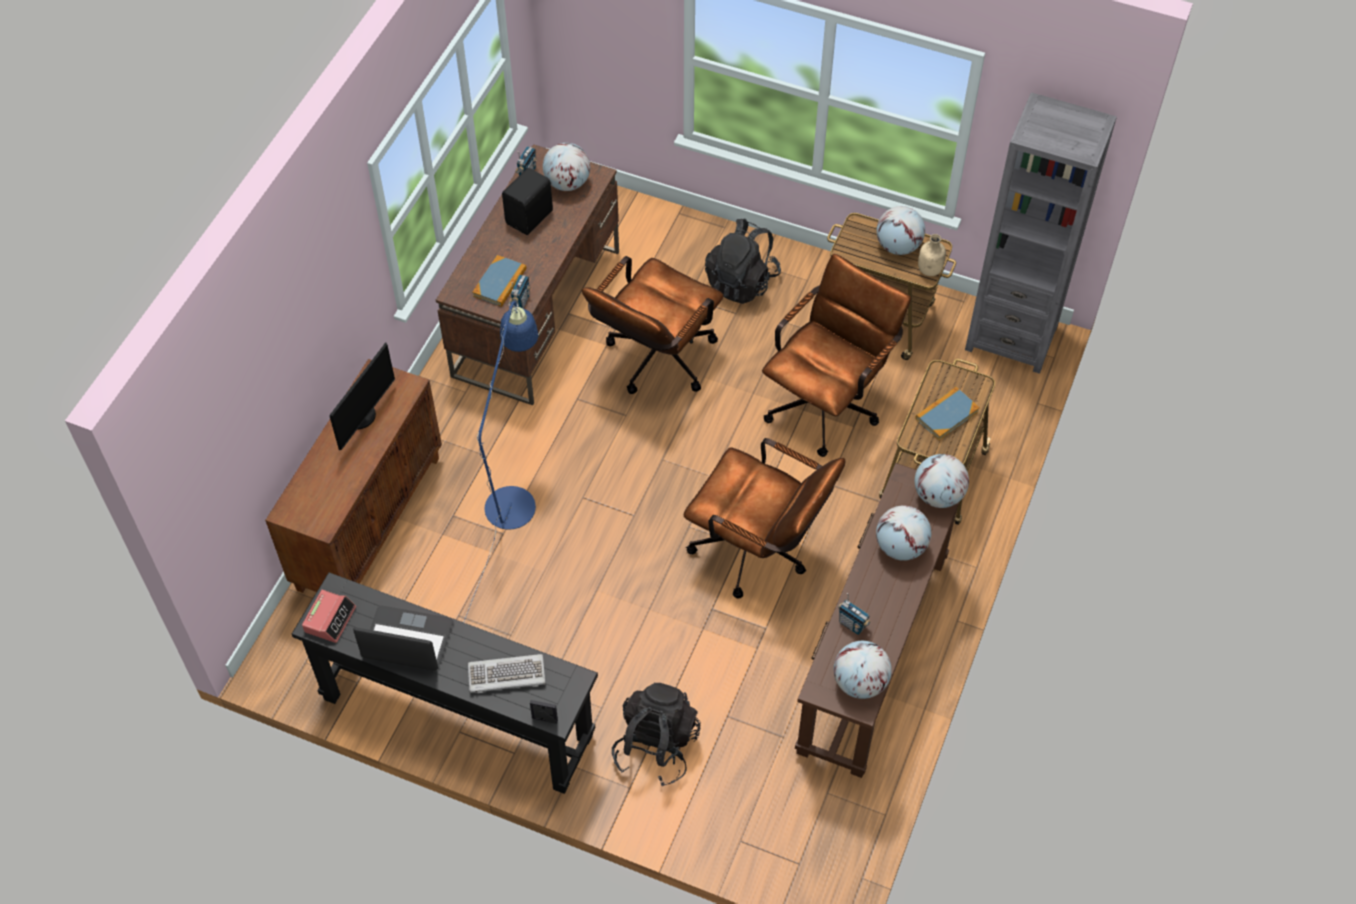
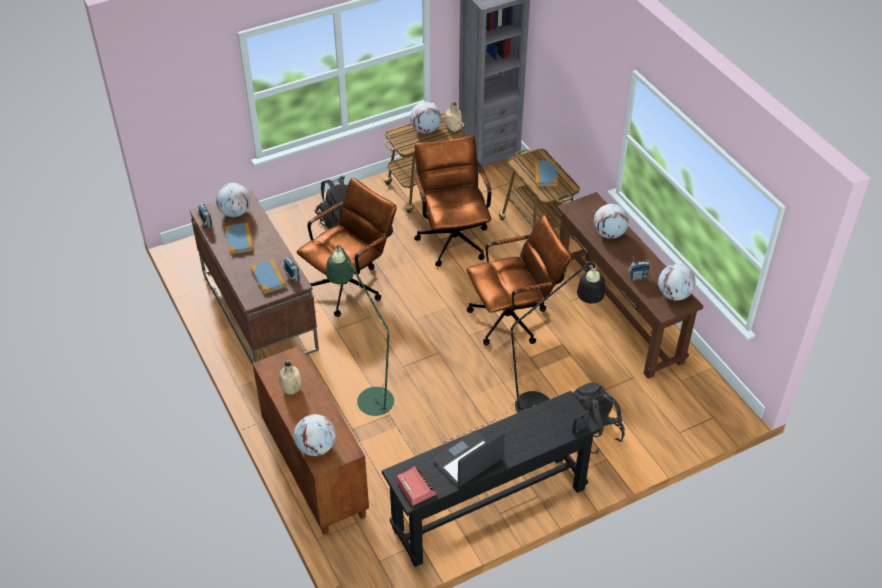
camera: 50 degrees left, 10 degrees down
monitor [329,342,395,450] -> beige bottle [279,360,301,394]
blue floor lamp [464,301,538,621] -> green floor lamp [326,245,419,455]
keyboard [468,654,545,693] -> none
black speaker [502,168,553,235] -> book [225,223,254,255]
brown office chair [582,256,724,394] -> brown office chair turned 120 degrees counterclockwise [297,178,397,317]
globe [915,454,969,508] -> globe moved to [294,414,336,456]
none -> black floor lamp [443,261,605,443]

